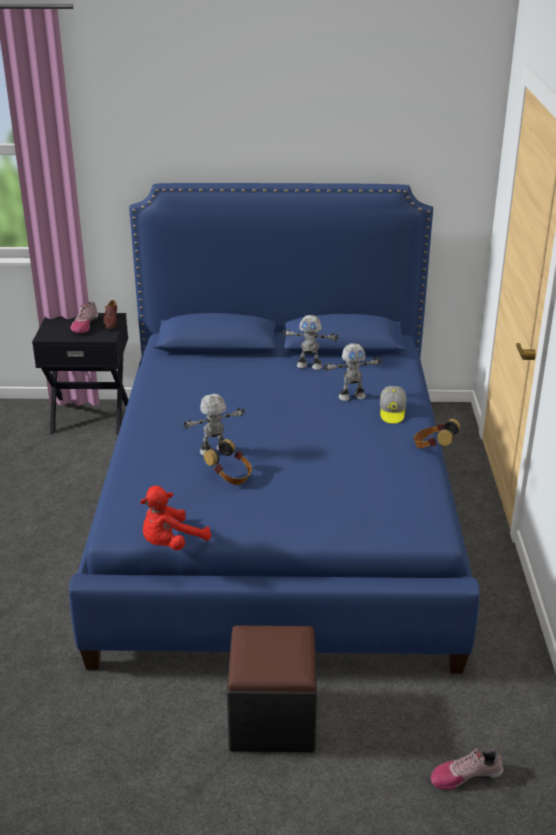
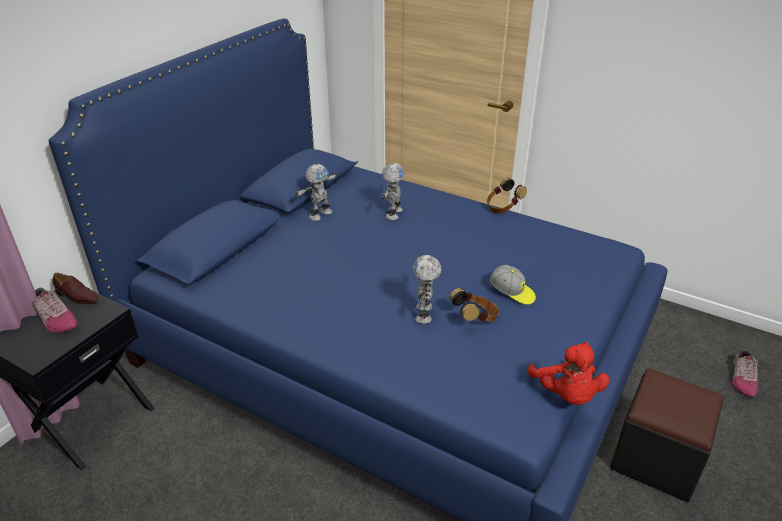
camera: 60 degrees left, 5 degrees up
cap [380,386,406,424] -> cap moved to [490,265,536,305]

